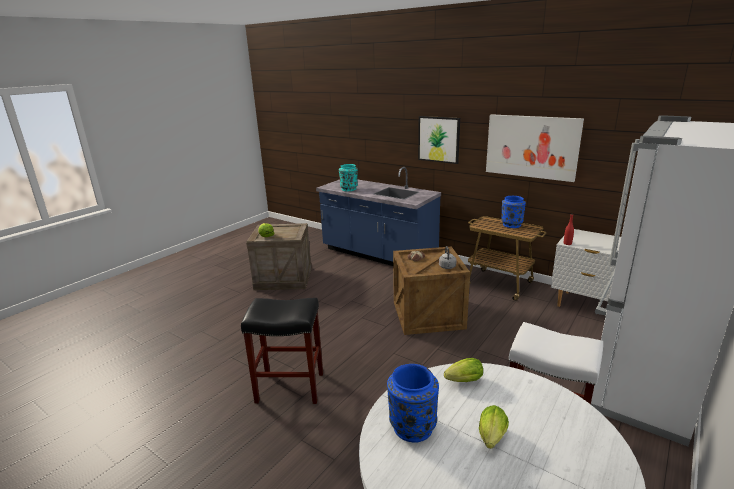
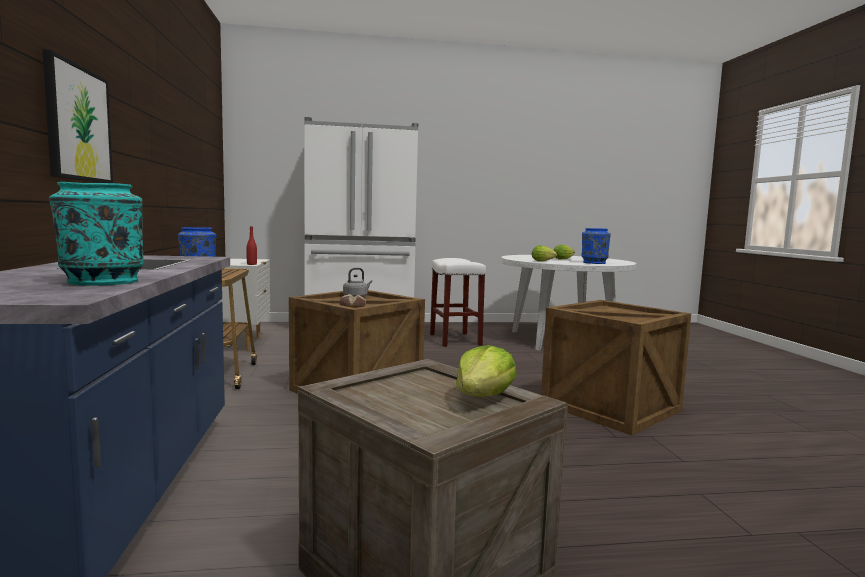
camera: 135 degrees left, 15 degrees down
black stool [241,298,323,404] -> crate [541,300,691,435]
picture [486,114,584,182] -> none

